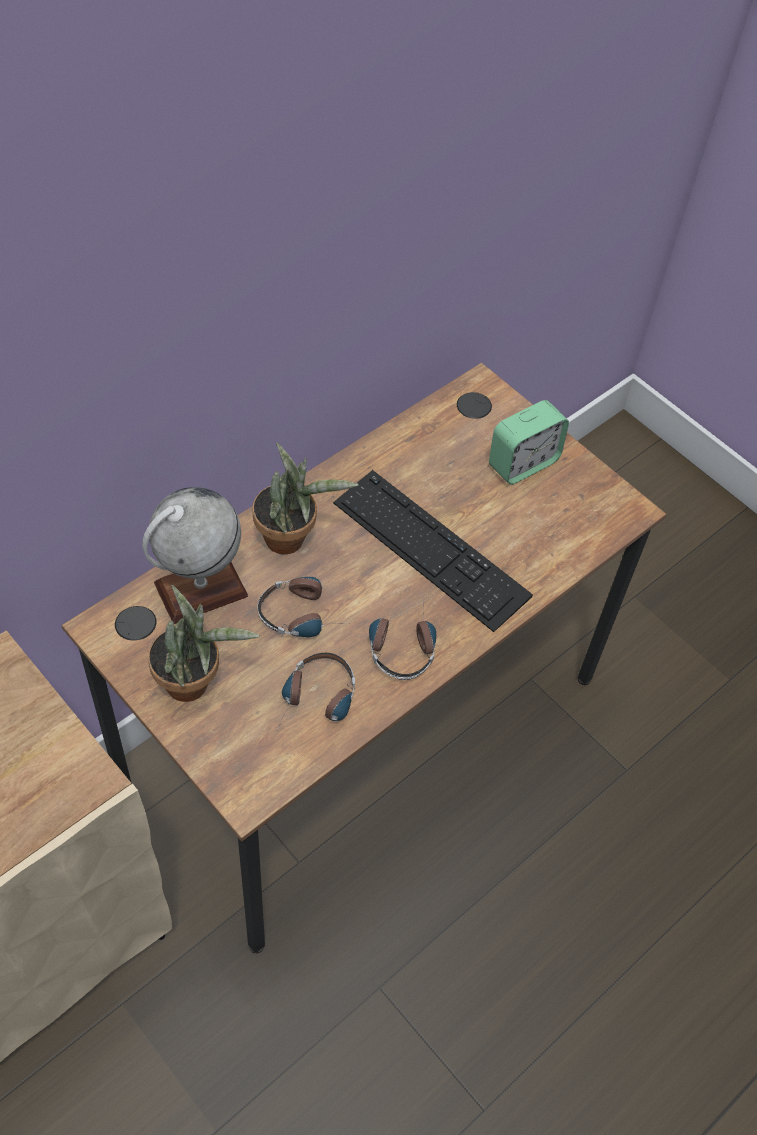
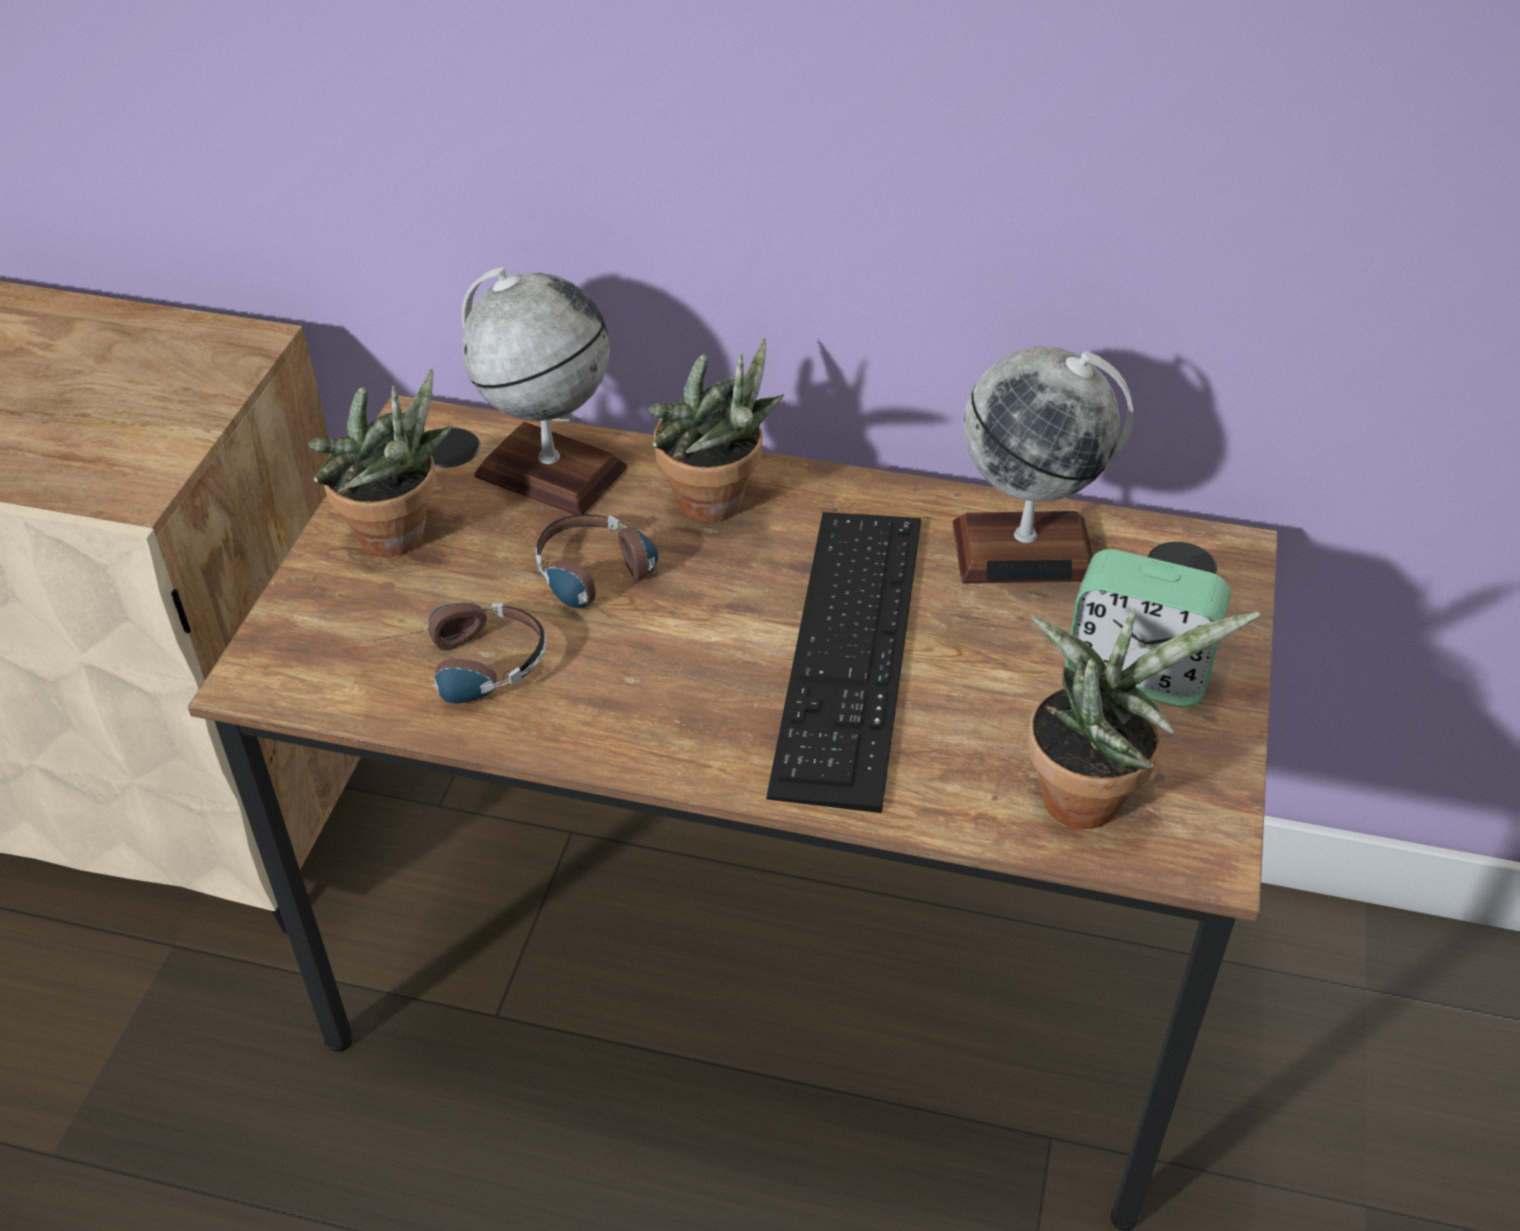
camera: 60 degrees right, 10 degrees down
headphones [369,602,436,680] -> none
none -> globe [953,346,1134,584]
none -> potted plant [1027,608,1261,829]

